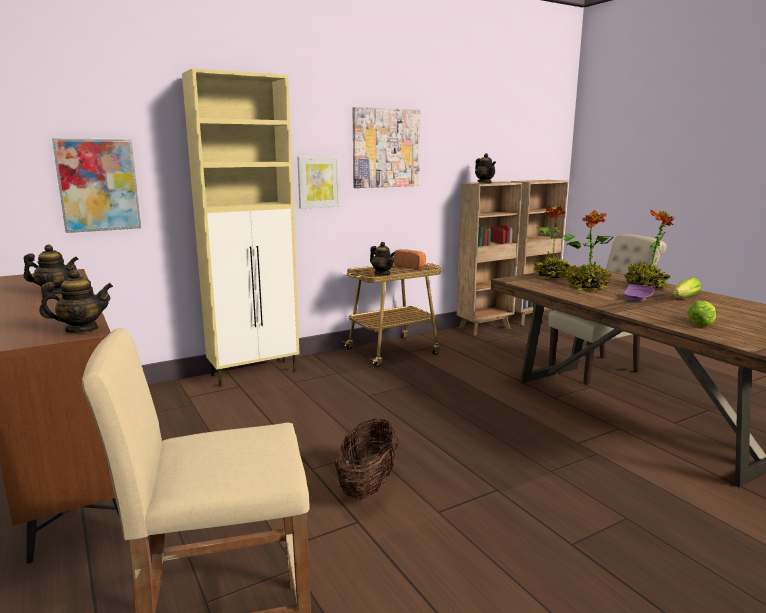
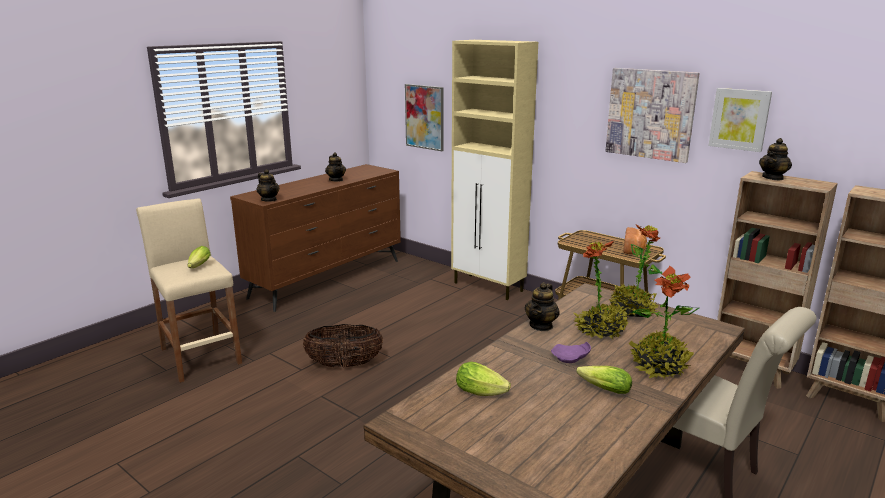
camera: 70 degrees right, 5 degrees up
picture [297,156,340,209] -> picture moved to [708,88,772,152]
teapot [370,242,395,275] -> teapot moved to [525,282,559,331]
none -> lettuce [187,246,211,268]

